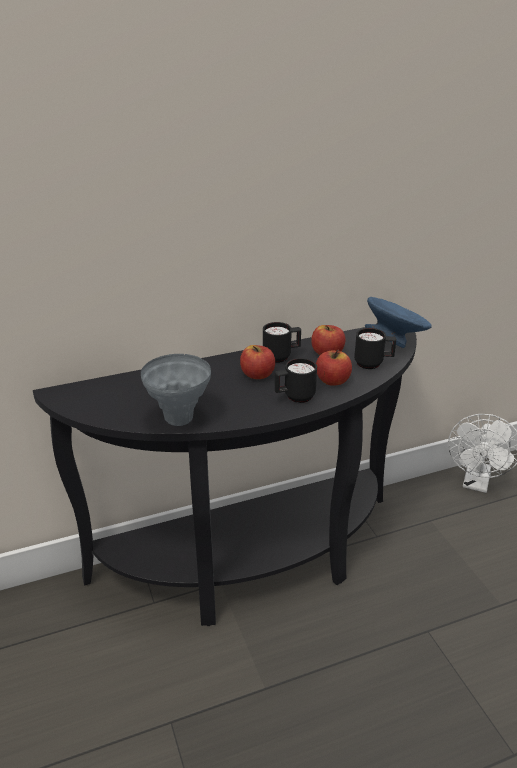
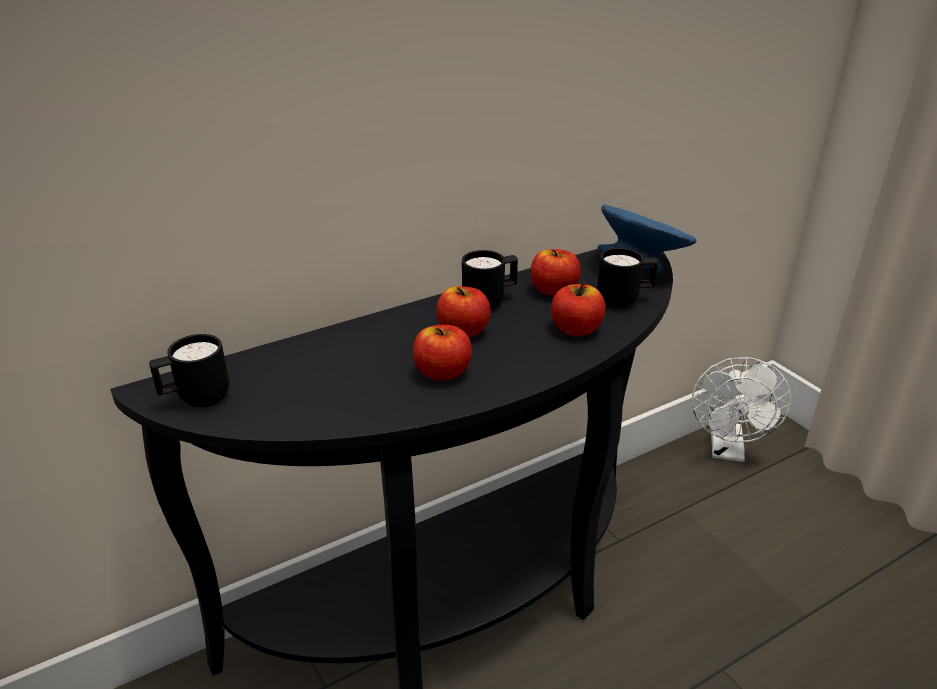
camera: 10 degrees left, 0 degrees up
grey vase [141,354,211,426] -> none
black mug [275,358,317,403] -> black mug moved to [149,334,229,407]
none -> apple [413,325,472,381]

